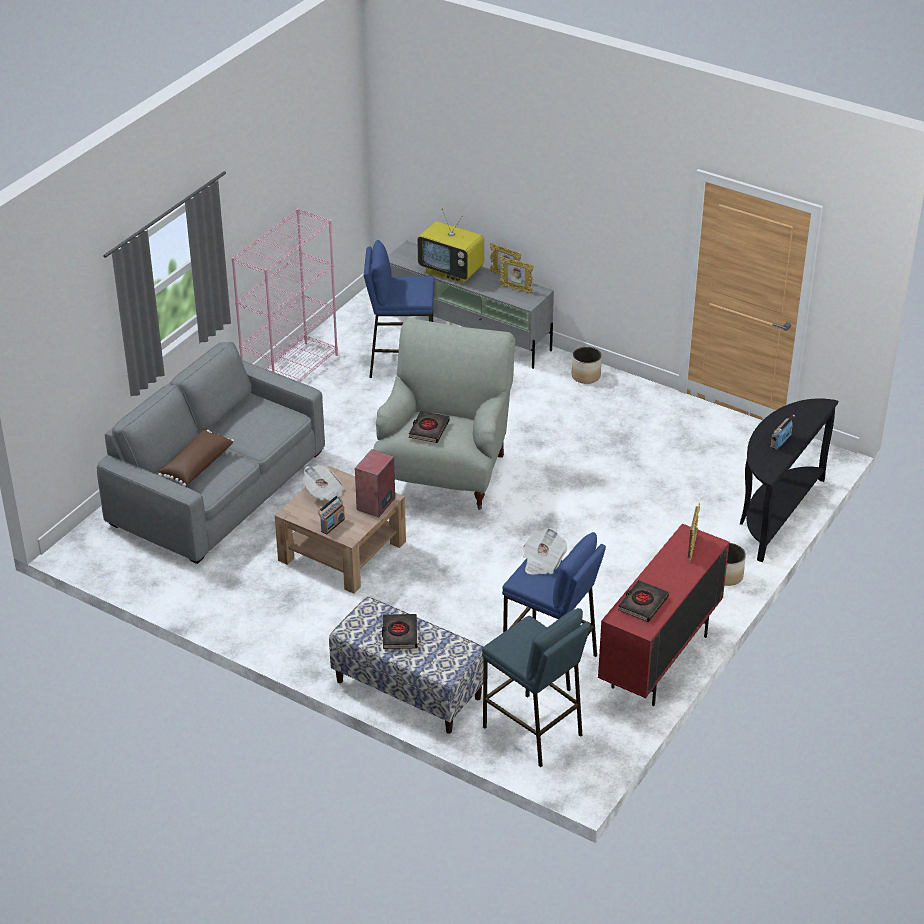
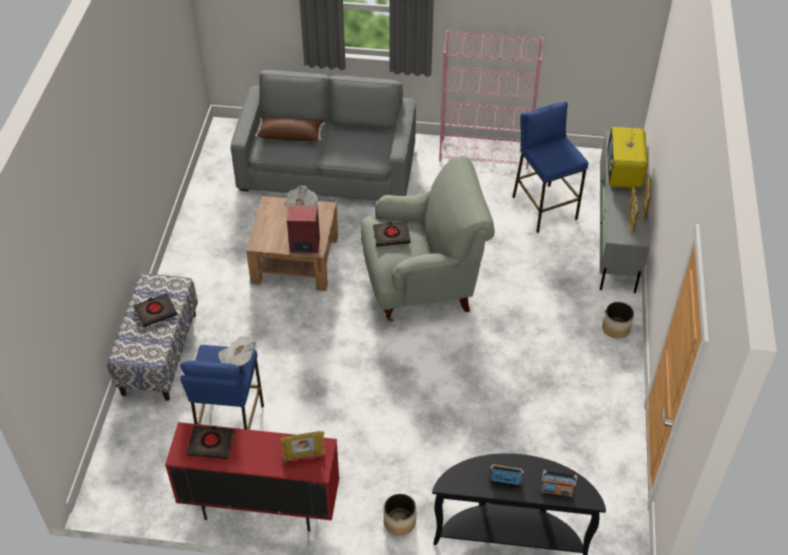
camera: 65 degrees right, 10 degrees up
radio [318,495,345,534] -> radio moved to [541,470,577,498]
blue stool [482,608,590,767] -> none

